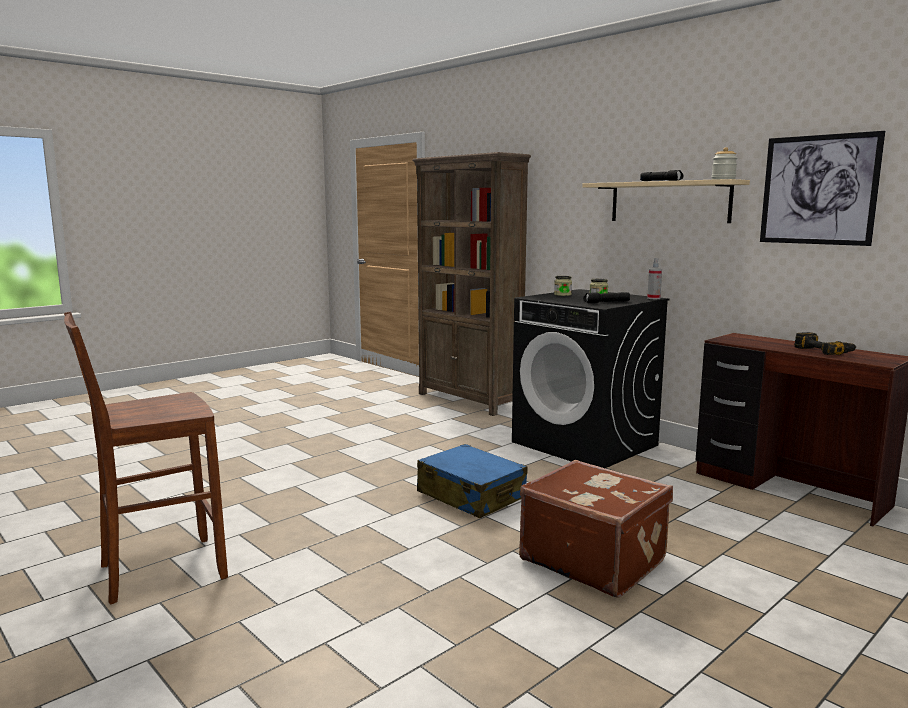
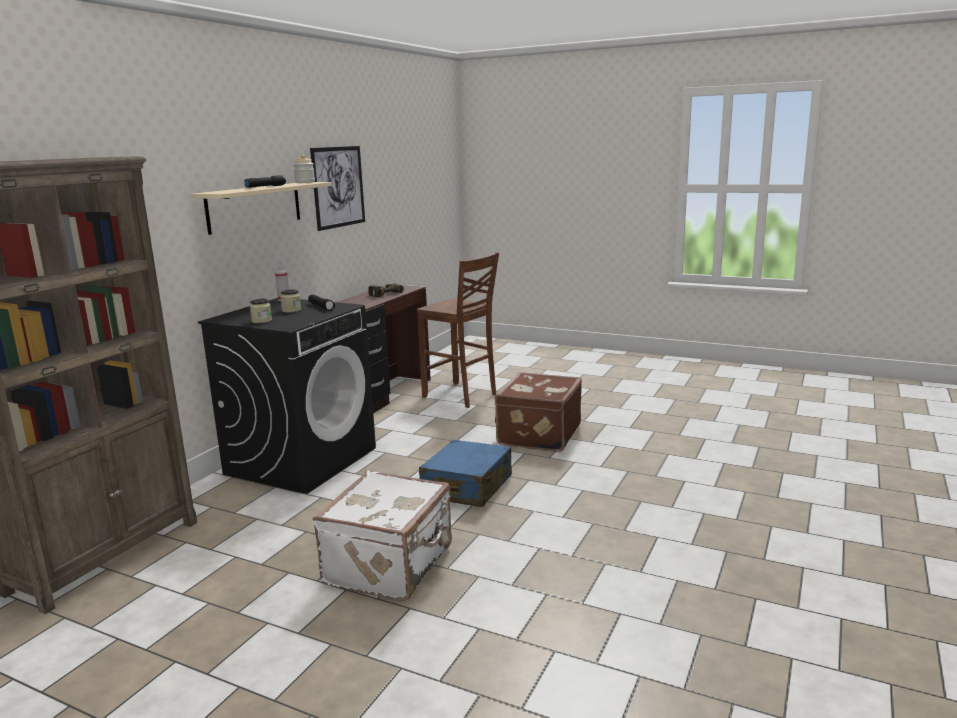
camera: 110 degrees left, 5 degrees up
brown stool [64,311,228,604] -> brown stool moved to [417,252,499,408]
none -> white suitcase [313,471,452,601]

